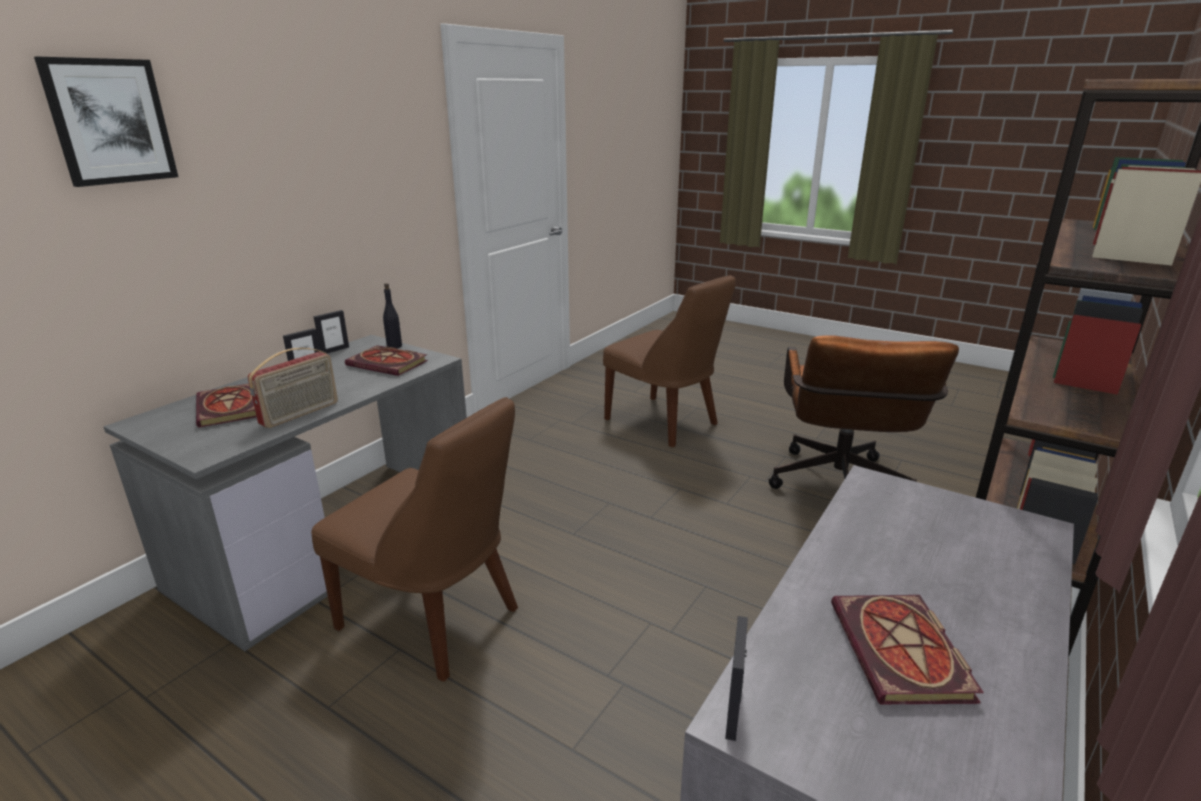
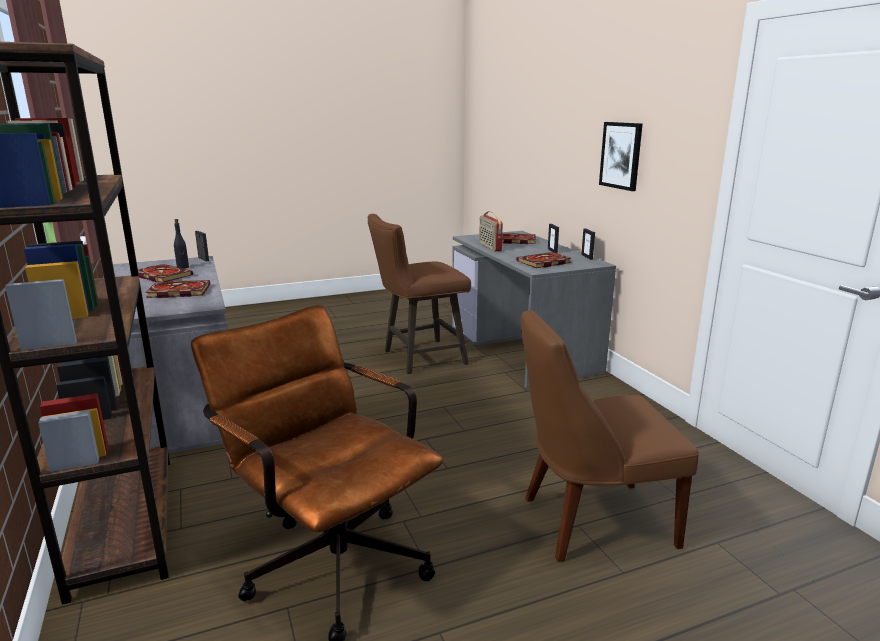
camera: 125 degrees right, 5 degrees down
picture [34,57,178,187] -> picture moved to [599,122,643,191]
brown chair [311,397,518,682] -> brown stool [367,214,471,374]
black bottle [383,283,402,348] -> black bottle moved to [174,219,189,269]
none -> book [145,280,210,298]

